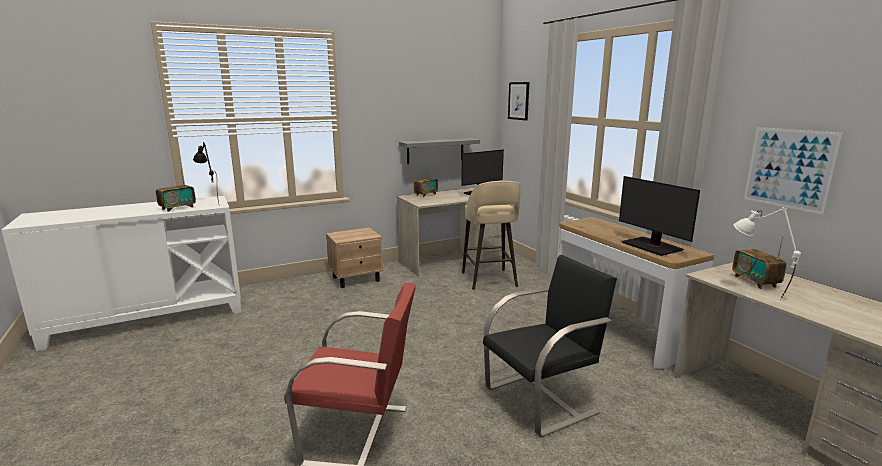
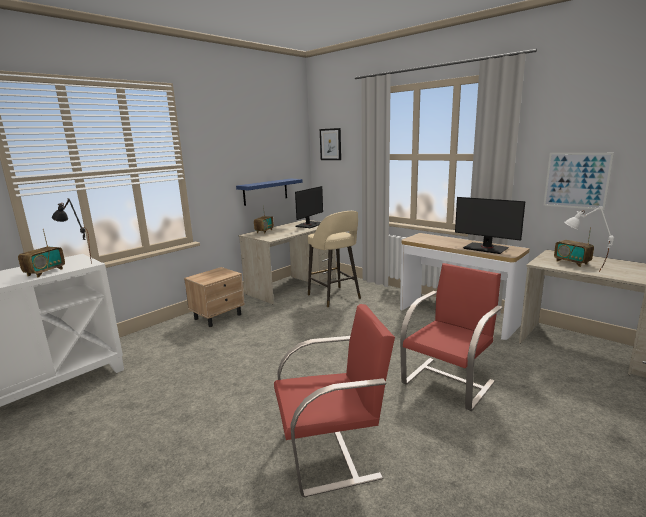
camera: 20 degrees left, 0 degrees up
grey shelf [399,138,480,164] -> blue shelf [236,179,303,206]
black chair [483,255,617,437] -> red chair [400,263,503,411]

